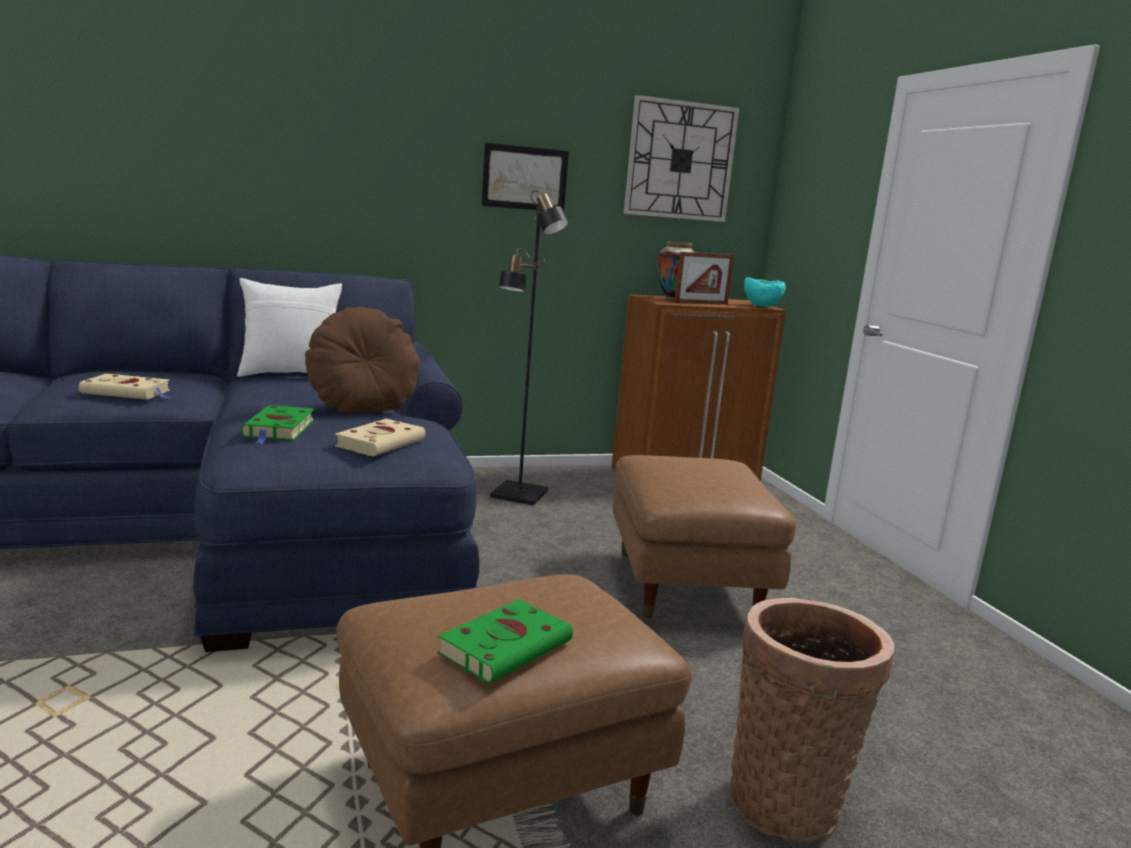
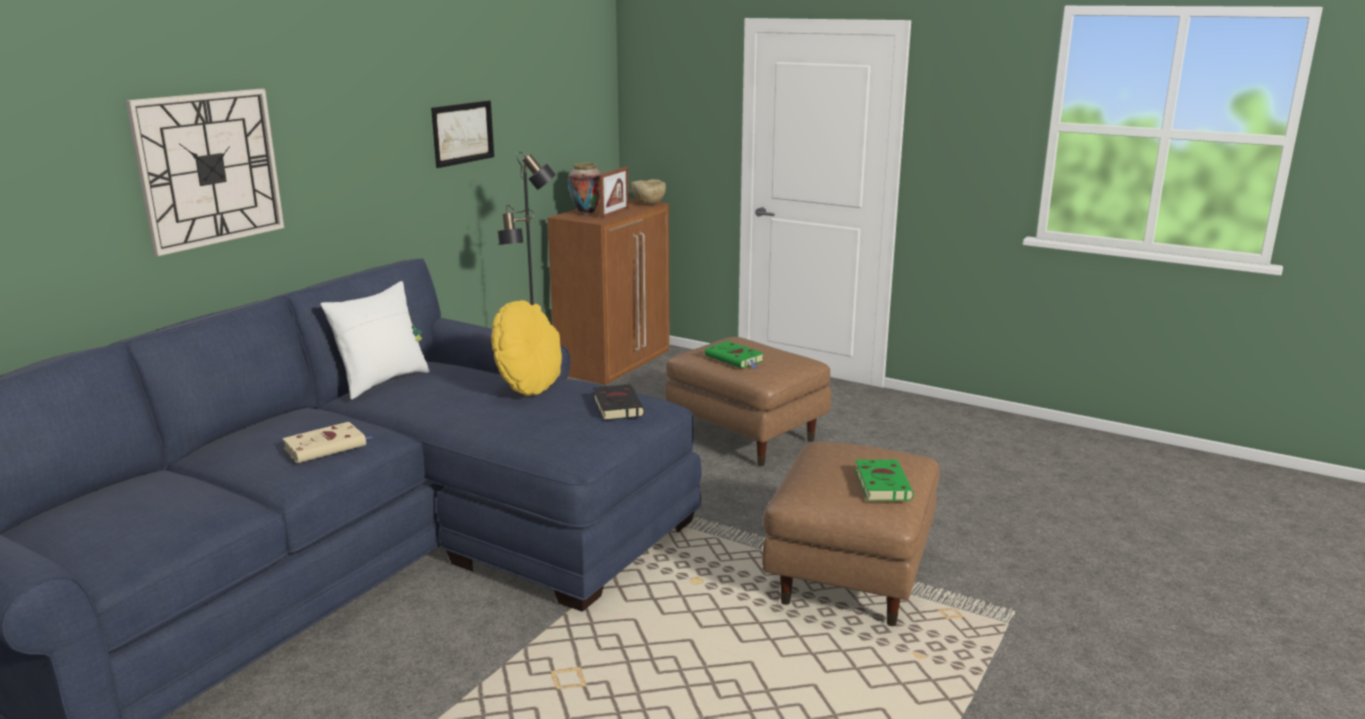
camera: 40 degrees left, 5 degrees up
green book [241,405,314,444] -> green book moved to [705,341,764,369]
brown pillow [305,307,420,413] -> yellow pillow [491,300,562,396]
beige book [335,419,426,456] -> black book [593,384,645,420]
wall clock [624,95,739,222] -> wall clock moved to [125,89,284,256]
basket [730,598,894,842] -> none
turquoise bowl [744,277,786,307] -> beige bowl [631,179,666,205]

